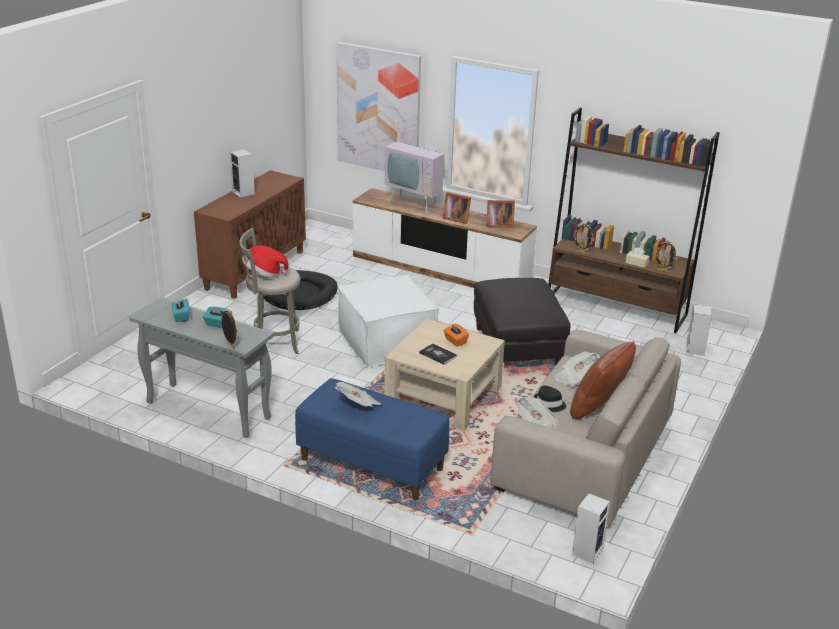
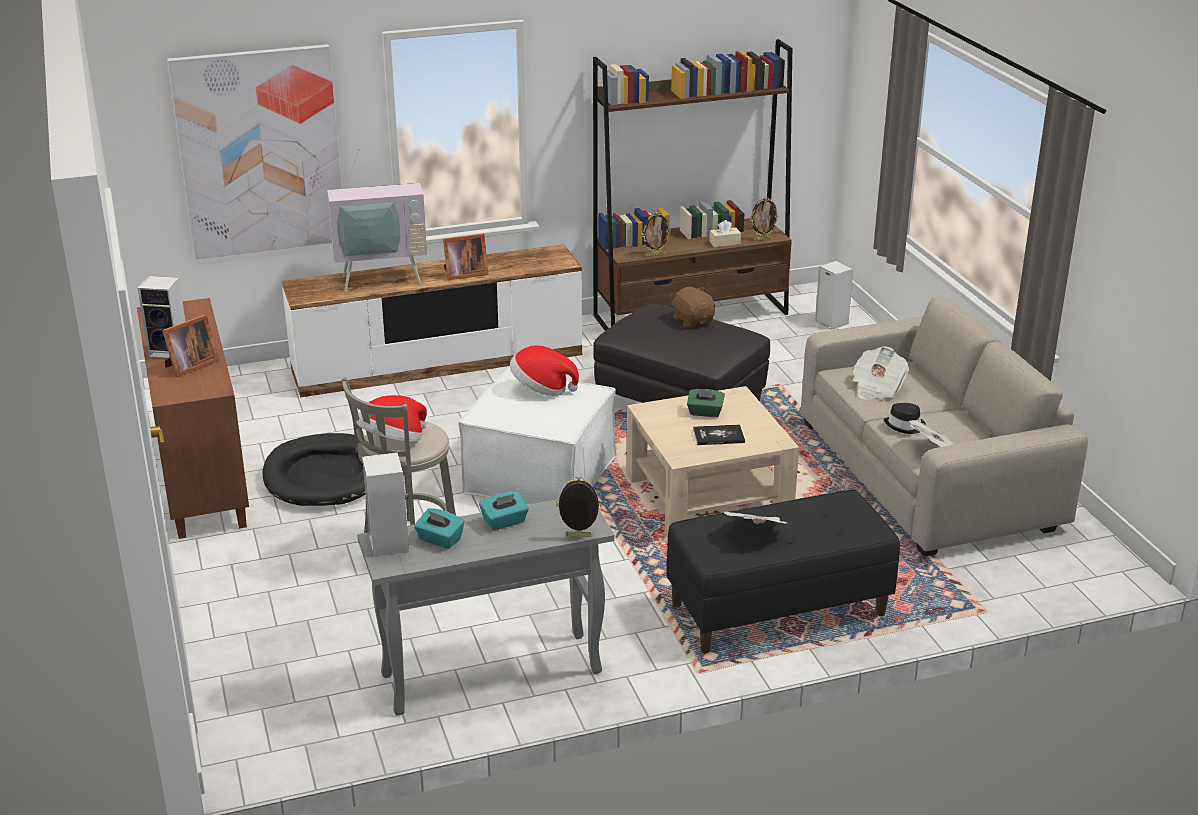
camera: 45 degrees left, 0 degrees up
blue bench [295,378,450,500] -> black bench [667,489,900,653]
orange tissue box [443,323,469,346] -> green tissue box [687,389,725,417]
picture frame [486,200,515,228] -> picture frame moved to [162,315,220,377]
brown pillow [570,341,636,419] -> none
speaker [572,493,610,563] -> speaker moved to [362,452,409,557]
none -> hat [510,345,579,396]
none -> brown plush toy [670,287,715,328]

